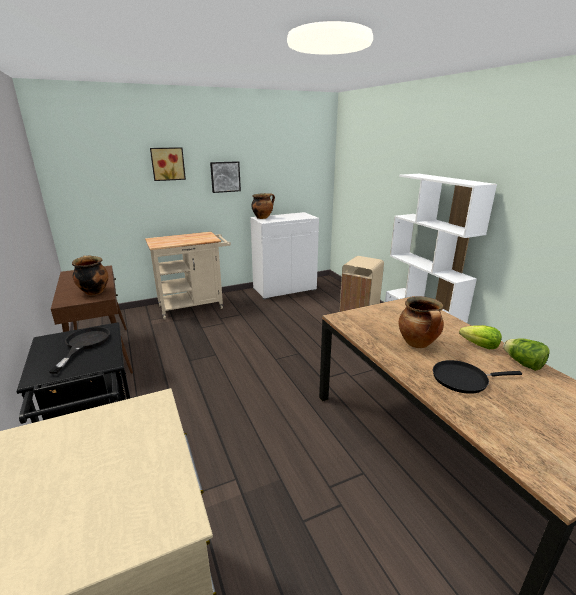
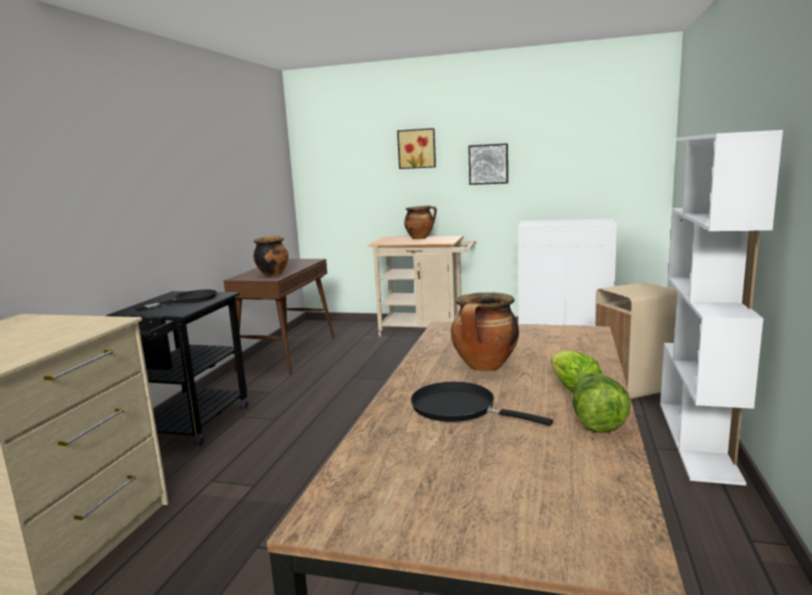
camera: 40 degrees right, 10 degrees down
cooking pot [251,193,275,219] -> cooking pot moved to [404,206,437,239]

